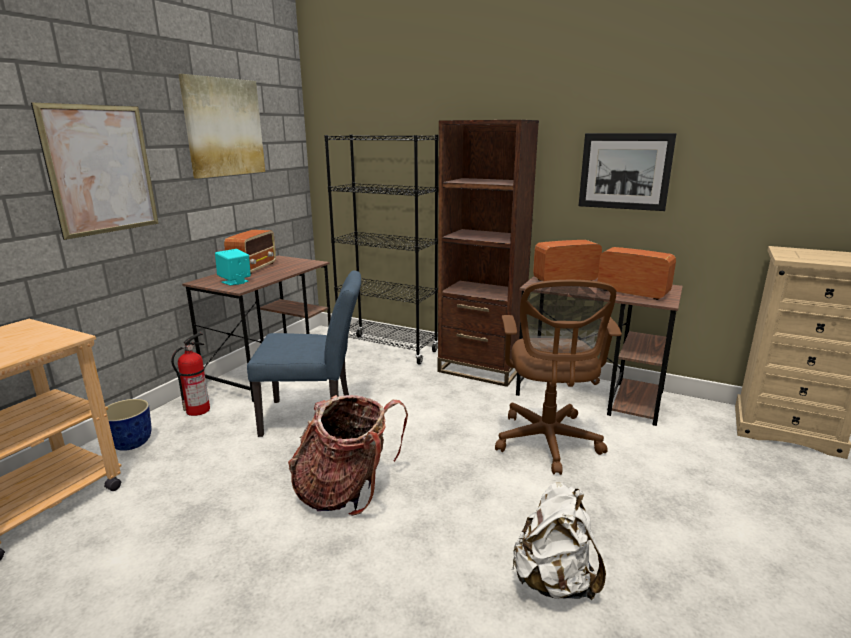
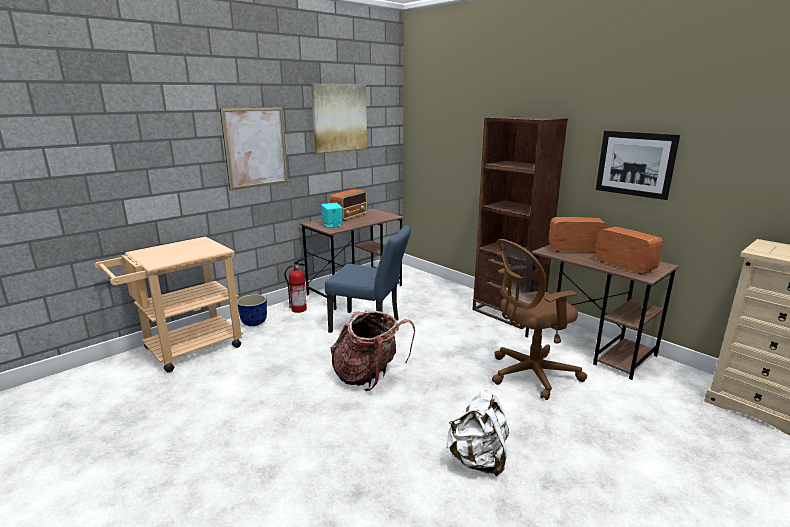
camera: 20 degrees right, 0 degrees up
black bookcase [324,135,438,365] -> none
brown office chair [495,280,622,475] -> brown office chair turned 45 degrees clockwise [492,239,587,400]

